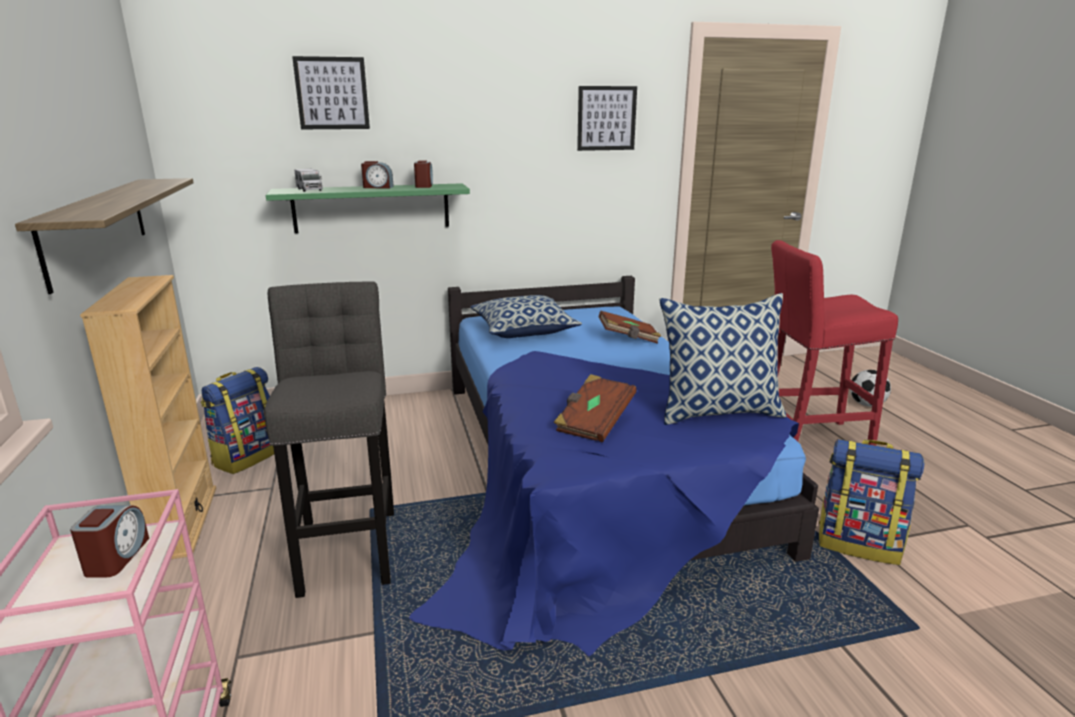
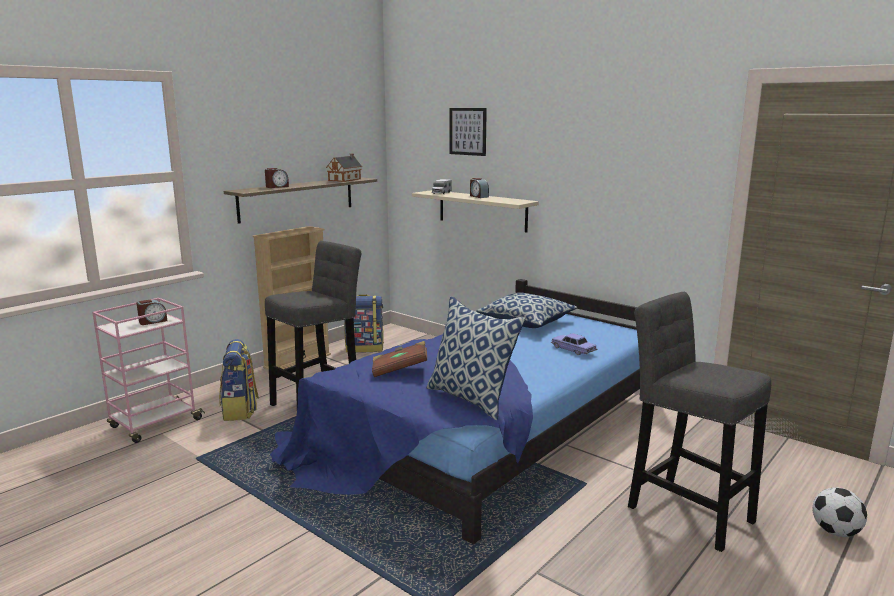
camera: 55 degrees right, 5 degrees down
green shelf [266,183,470,233] -> beige shelf [412,190,539,233]
alarm clock [414,160,433,188] -> alarm clock moved to [265,168,289,188]
picture [577,86,637,151] -> none
brown book [599,311,661,344] -> toy car [551,334,598,355]
red stool [771,240,898,446] -> grey stool [628,292,771,552]
backpack [819,439,925,565] -> backpack moved to [219,339,259,421]
none -> toy house [326,154,362,182]

